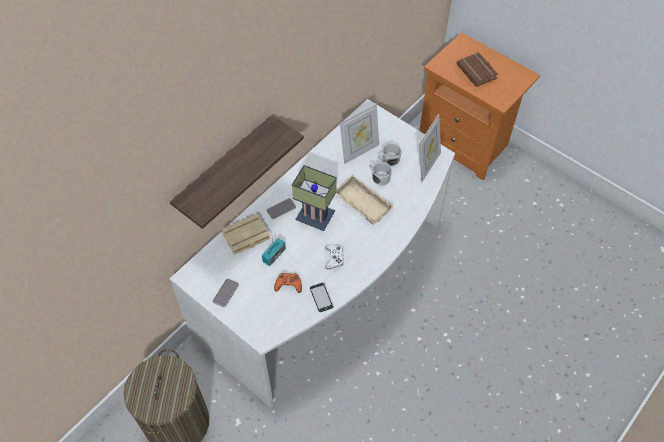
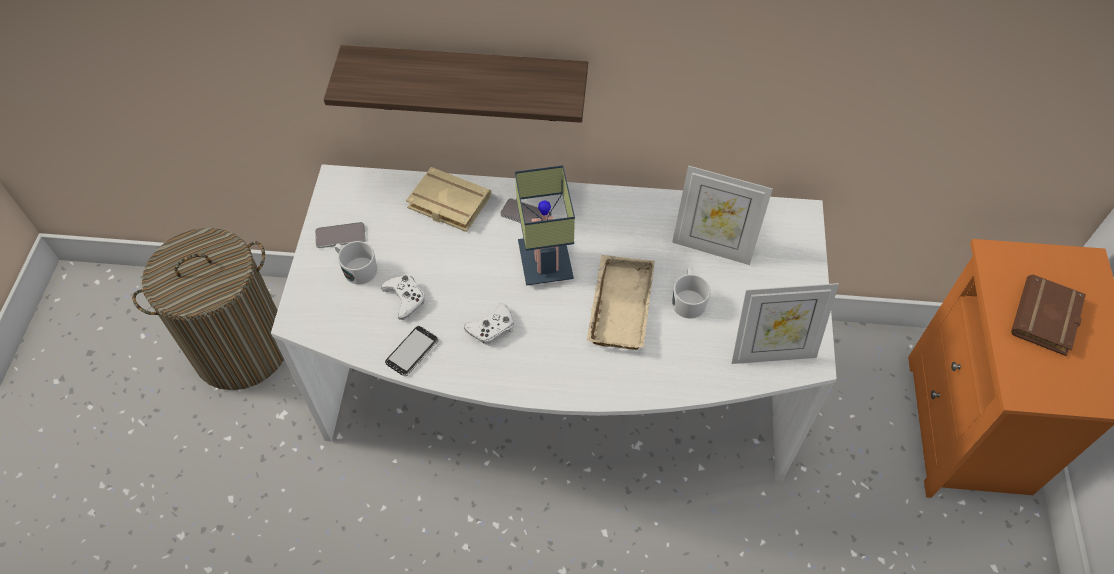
camera: 55 degrees right, 0 degrees up
radio [262,231,286,266] -> none
orange game controller [274,273,302,293] -> white game controller [382,275,425,320]
white mug [378,143,401,166] -> white mug moved to [335,241,377,284]

